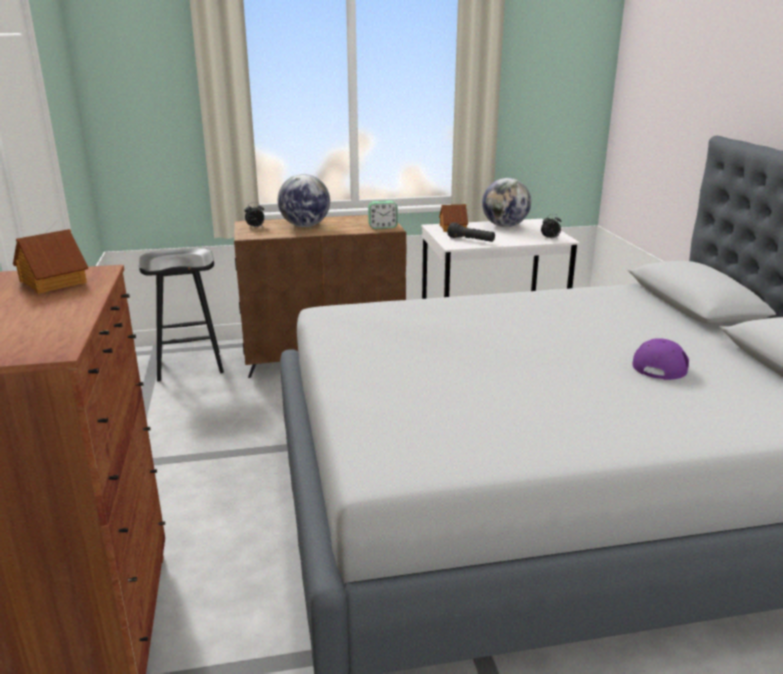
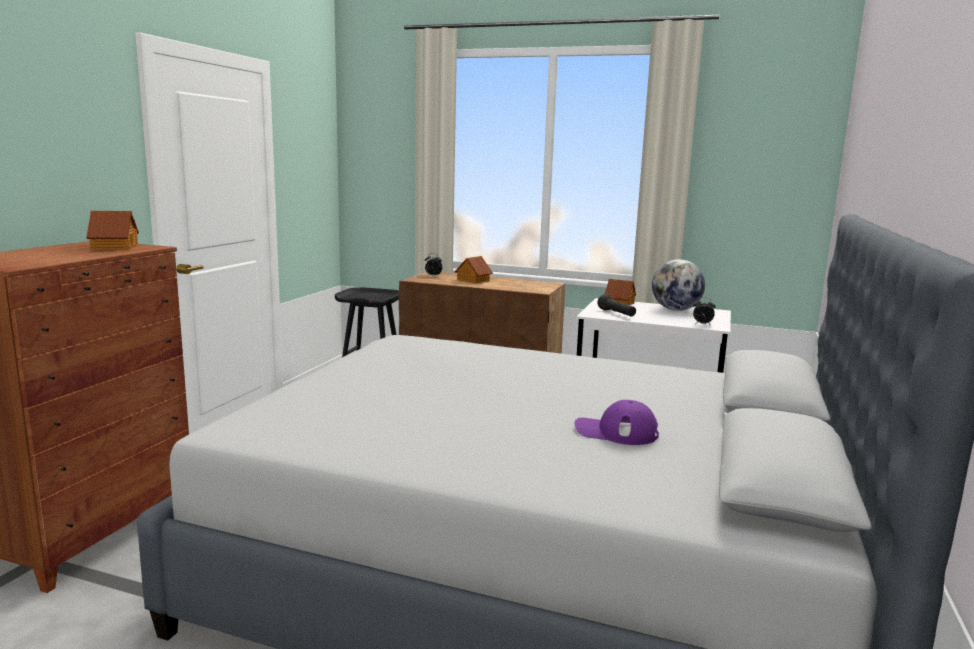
camera: 30 degrees right, 10 degrees down
globe [278,174,330,227] -> toy house [455,256,493,283]
alarm clock [368,201,397,229] -> none
purple cap [632,338,689,380] -> purple cap turned 135 degrees counterclockwise [575,400,659,445]

